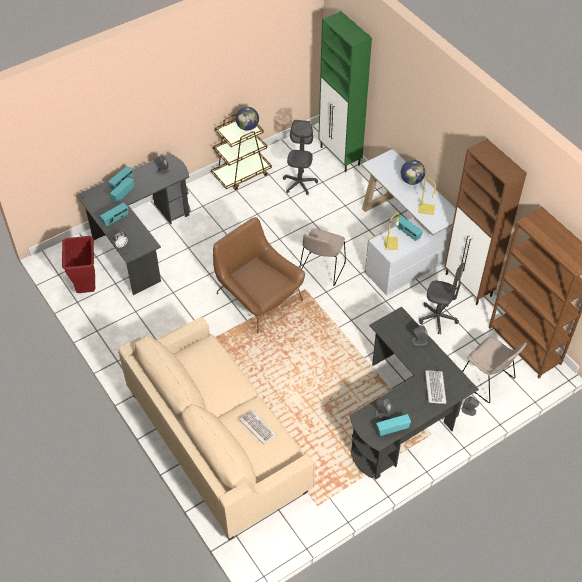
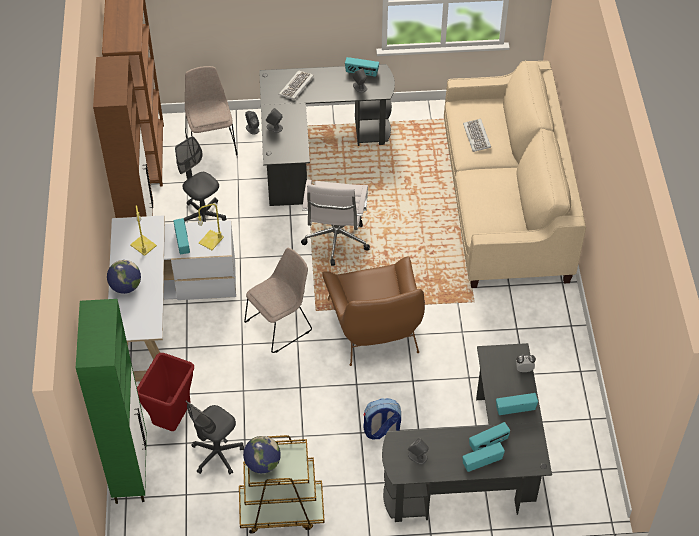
camera: 150 degrees left, 0 degrees up
red trash can [62,236,95,293] -> red trash can moved to [137,353,194,431]
none -> white office chair [301,180,370,266]
none -> backpack [363,398,401,439]

